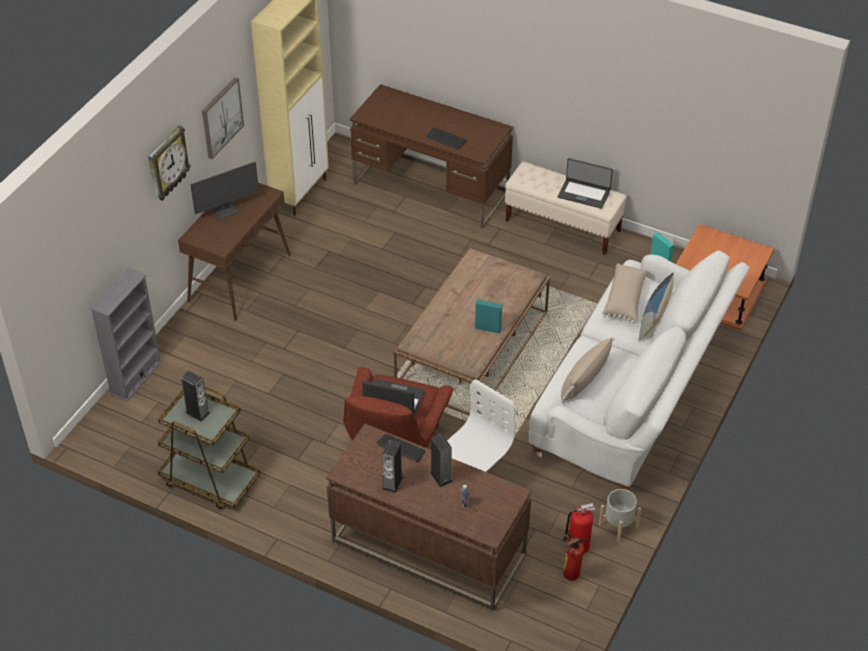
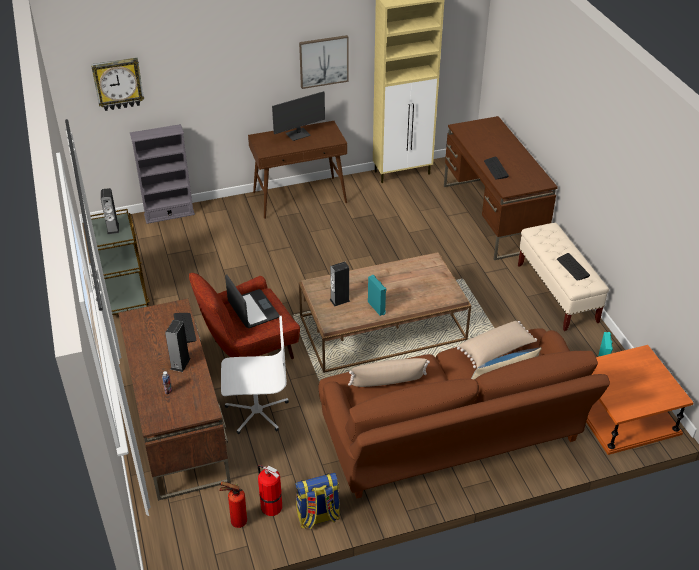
camera: 45 degrees right, 5 degrees down
wall clock [148,125,191,201] -> wall clock moved to [91,58,144,111]
monitor [190,162,259,220] -> monitor turned 45 degrees counterclockwise [272,91,325,141]
speaker [382,440,403,493] -> speaker moved to [330,262,351,307]
white sofa [529,251,750,490] -> brown sofa [318,328,610,499]
laptop [558,158,613,209] -> keyboard [557,253,590,281]
grey planter [599,489,641,542] -> backpack [295,473,340,529]

